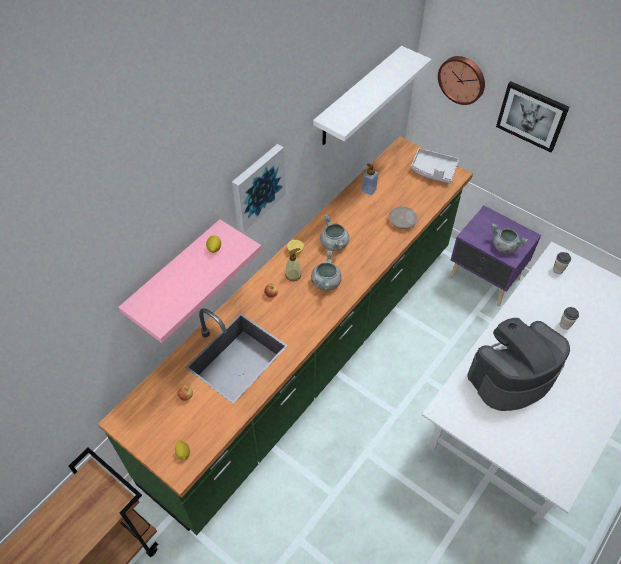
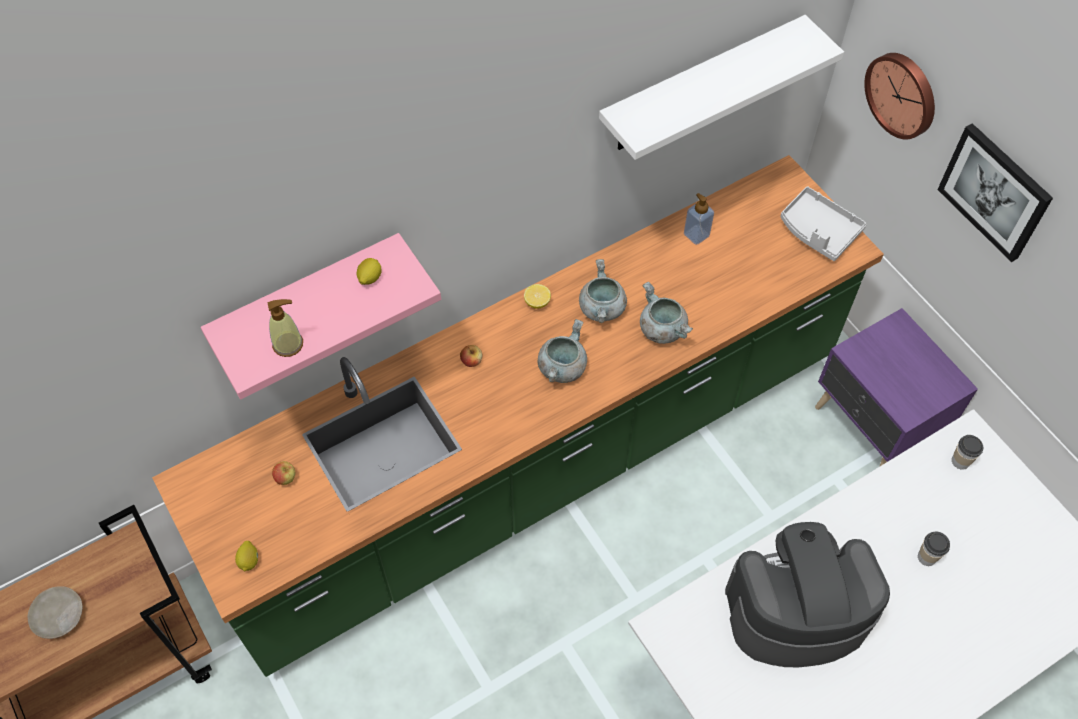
camera: 20 degrees right, 5 degrees up
picture [232,144,286,232] -> none
soap dispenser [285,248,301,281] -> soap dispenser moved to [267,299,303,357]
beige plate [389,206,418,229] -> beige plate moved to [28,586,83,639]
grey cooking pot [491,223,528,253] -> grey cooking pot moved to [640,282,693,344]

